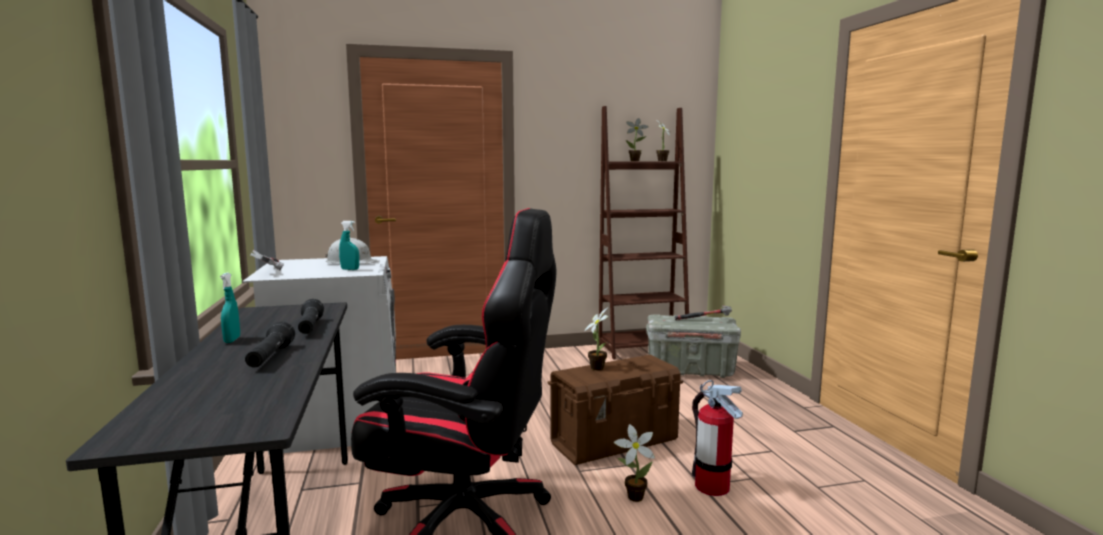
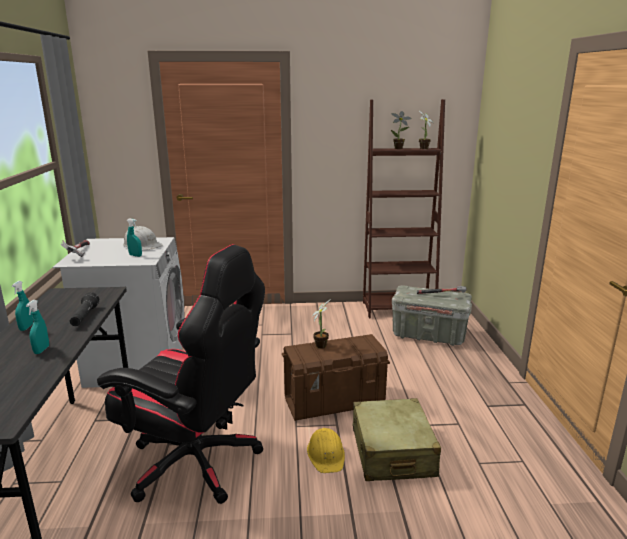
camera: 10 degrees right, 10 degrees up
black flashlight [245,322,295,367] -> turquoise spray bottle [26,300,49,354]
potted plant [614,424,655,502] -> yellow hard hat [307,428,345,473]
fire extinguisher [692,380,743,496] -> beige suitcase [352,398,441,481]

